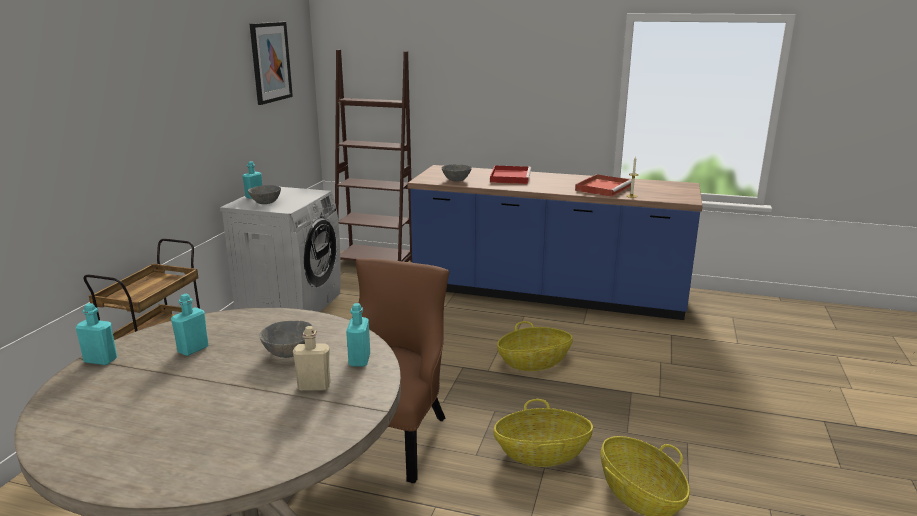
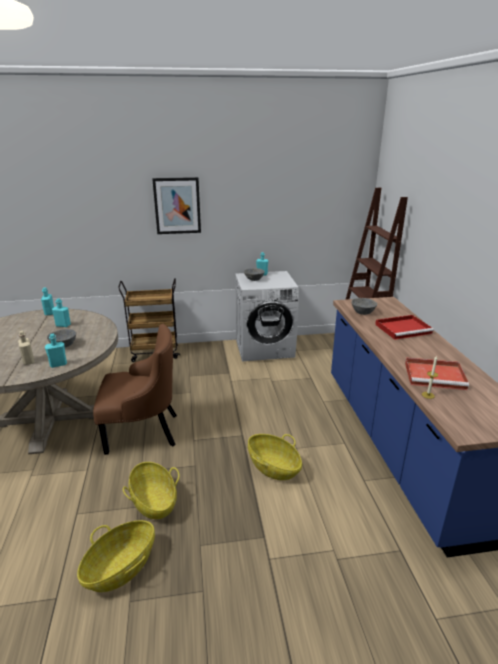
camera: 65 degrees right, 5 degrees up
picture [250,22,293,105] -> picture moved to [152,177,201,234]

